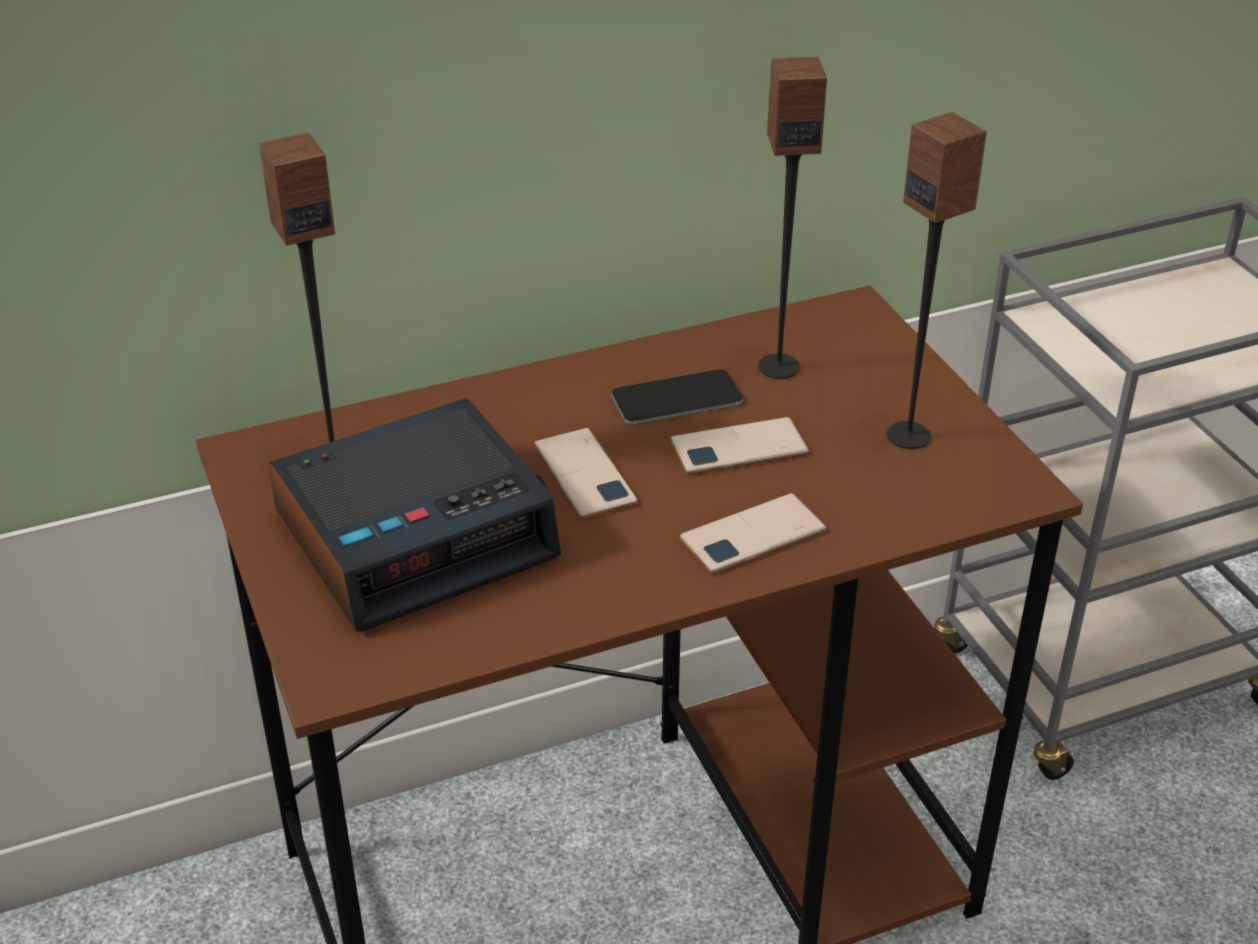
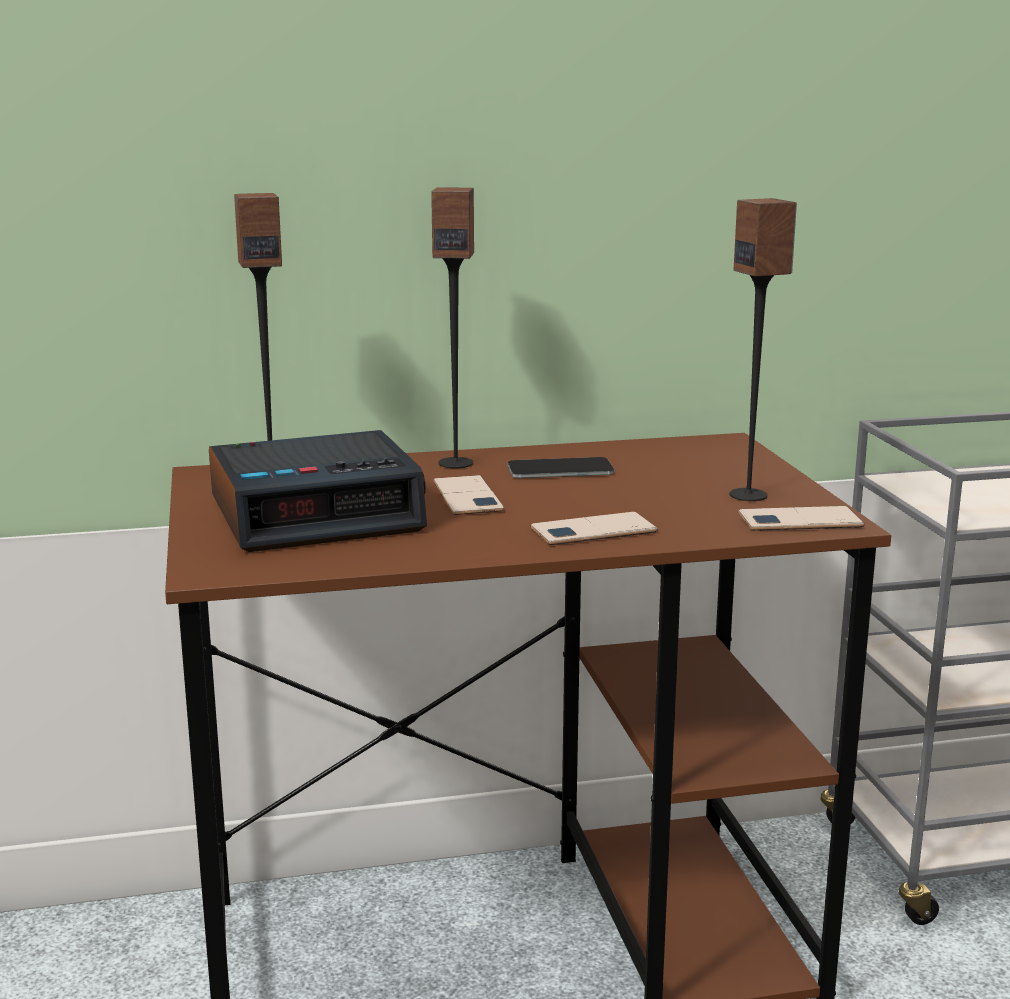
camera: 10 degrees right, 20 degrees down
phone [670,417,809,474] -> phone moved to [738,506,865,531]
speaker [758,56,827,379] -> speaker moved to [431,187,474,469]

